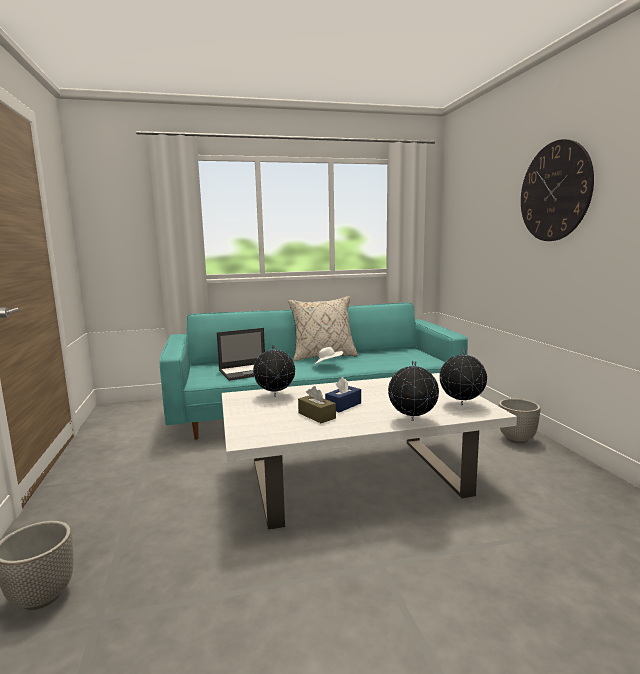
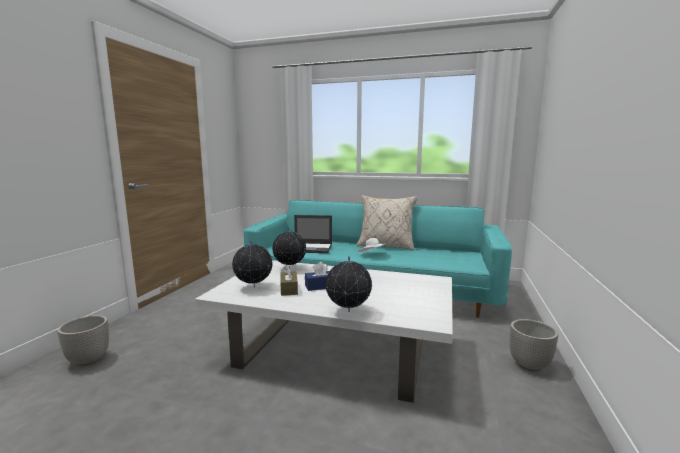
camera: 30 degrees right, 0 degrees up
globe [439,350,487,405] -> globe moved to [232,240,273,288]
wall clock [521,139,594,241] -> none

